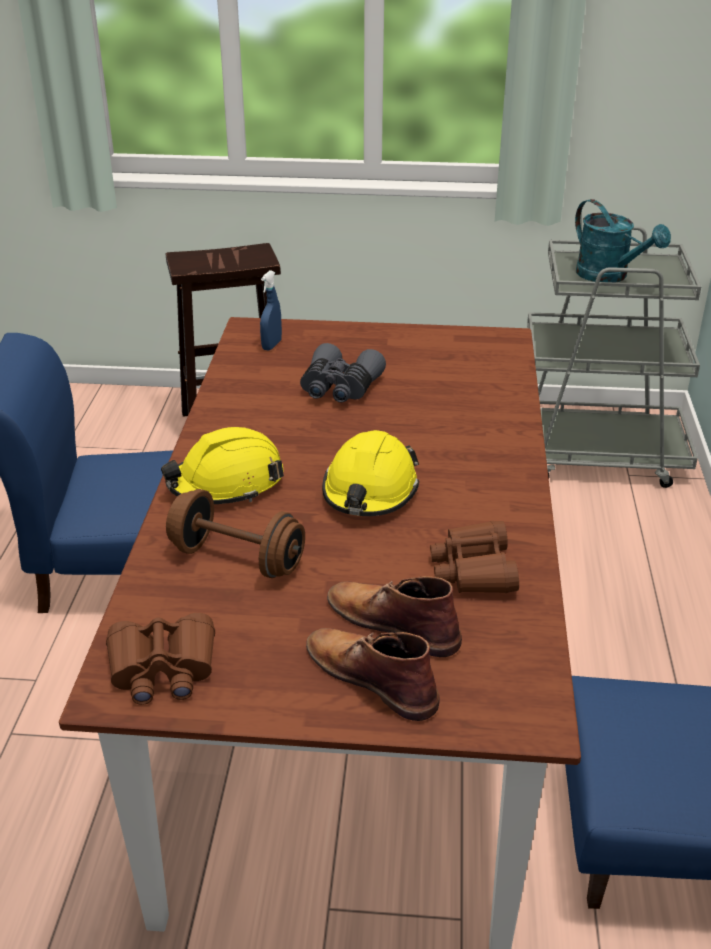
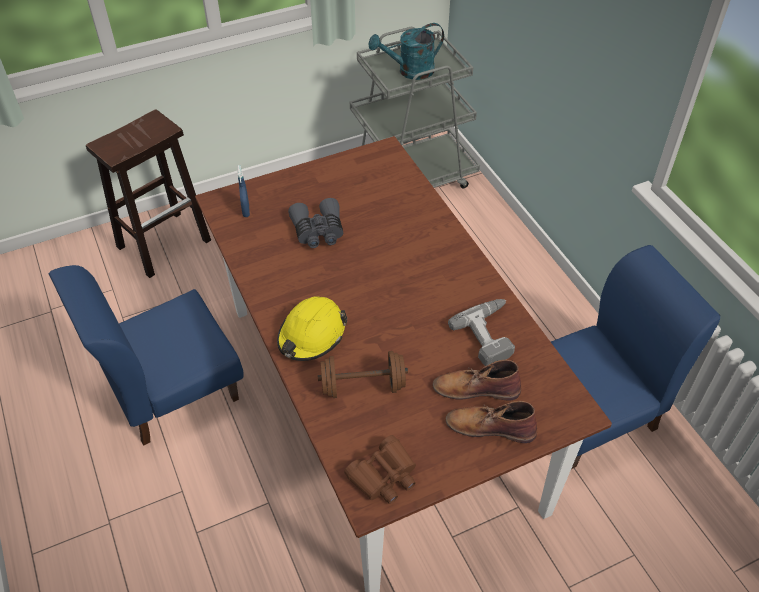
camera: 30 degrees left, 15 degrees up
yellow hard hat [322,430,419,516] -> none
brown binoculars [430,521,519,593] -> power drill [448,299,515,366]
turquoise watering can [575,199,671,282] -> turquoise watering can turned 135 degrees clockwise [369,23,444,80]

